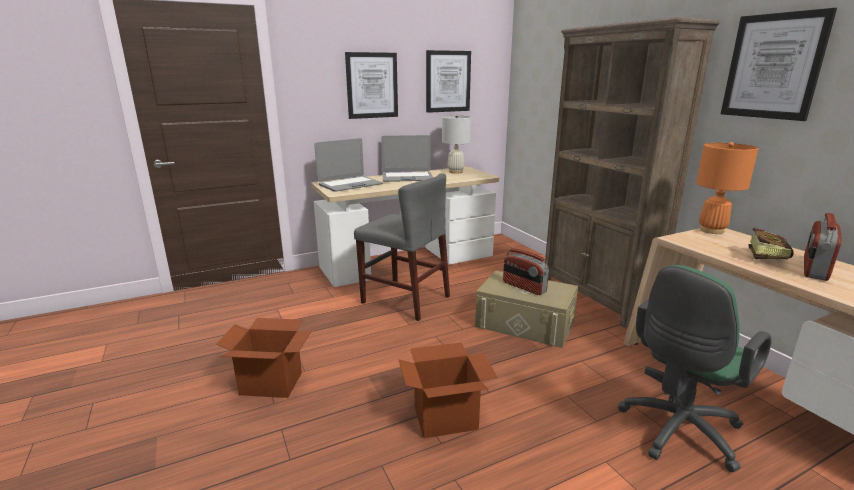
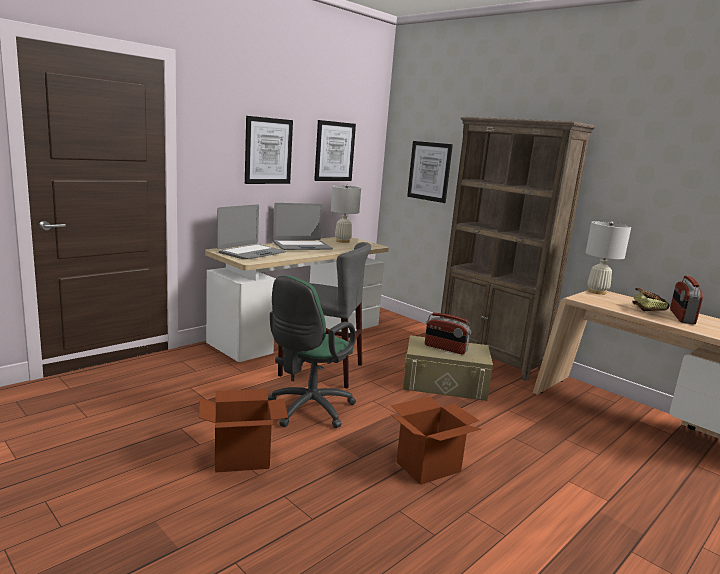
camera: 20 degrees left, 5 degrees down
green office chair [618,265,771,472] -> green office chair moved to [268,275,356,428]
orange table lamp [696,142,759,234] -> white table lamp [585,221,631,295]
picture [721,8,837,121] -> picture moved to [407,141,453,203]

